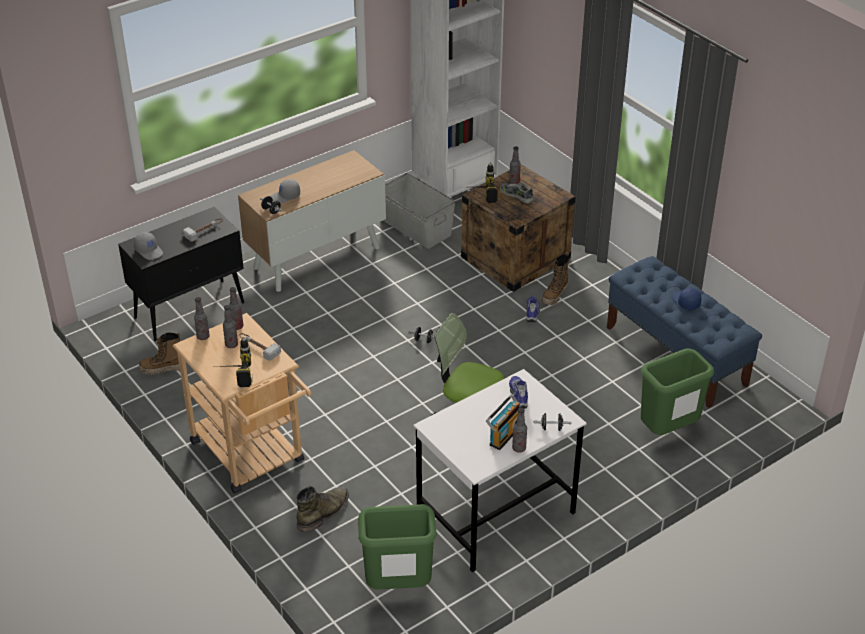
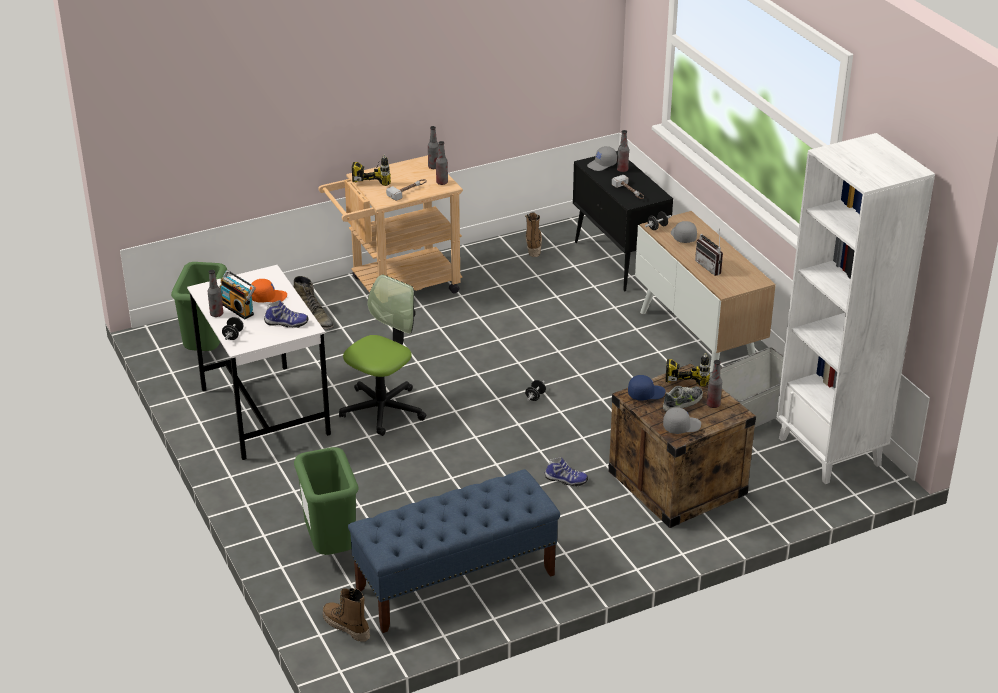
camera: 100 degrees right, 5 degrees down
bottle [223,305,238,348] -> bottle moved to [617,130,629,172]
boot [542,252,569,305] -> boot moved to [323,588,370,642]
blue cap [672,288,701,310] -> blue cap moved to [628,375,666,401]
none -> orange cap [250,279,287,303]
none -> grey cap [663,407,701,434]
none -> radio [695,229,723,276]

